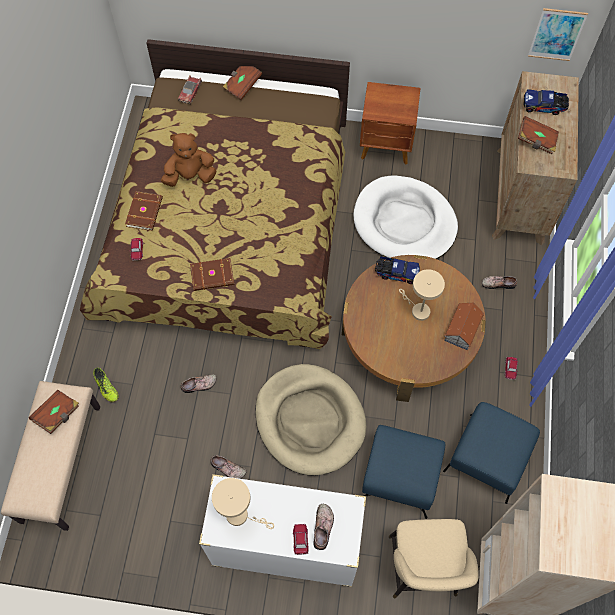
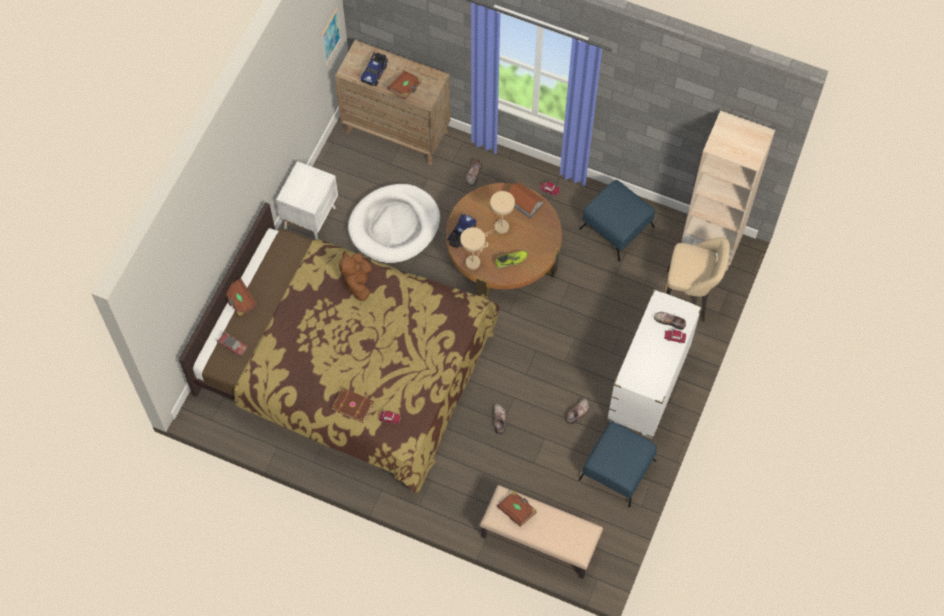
camera: 75 degrees left, 0 degrees up
shoe [93,368,119,402] -> shoe moved to [495,251,528,268]
brown plush toy [161,133,217,187] -> brown plush toy moved to [339,253,372,301]
brown book [190,258,235,291] -> none
beige table lamp [212,478,274,529] -> beige table lamp moved to [460,227,488,270]
beige dog bed [255,364,366,475] -> none
brown nightstand [360,82,421,165] -> white nightstand [276,161,338,240]
blue ottoman [362,425,445,519] -> blue ottoman moved to [579,422,657,507]

